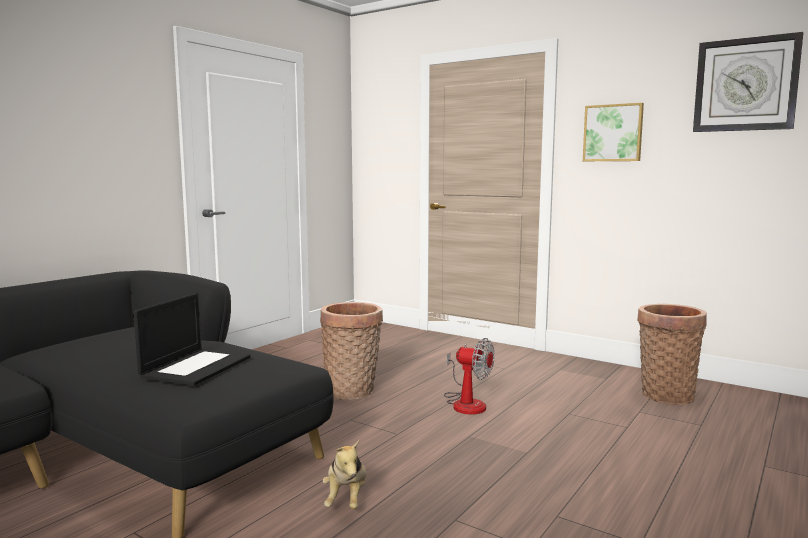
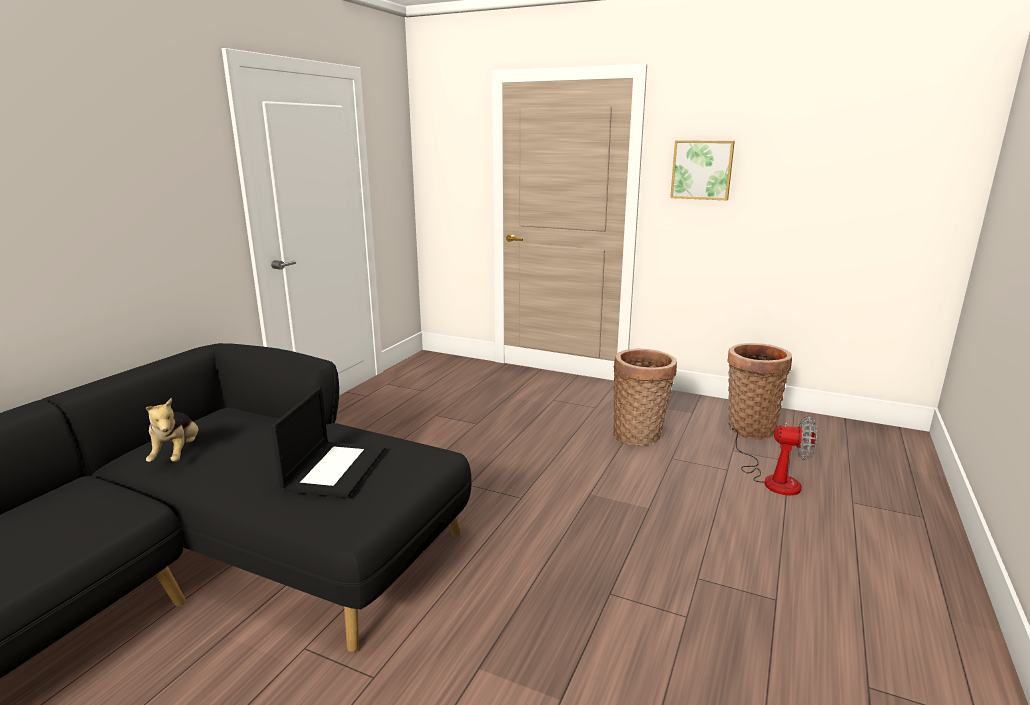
camera: 10 degrees left, 10 degrees up
basket [320,302,383,400] -> basket moved to [613,349,677,446]
plush toy [323,440,366,509] -> plush toy moved to [146,398,198,462]
fan [444,338,495,414] -> fan moved to [731,416,817,496]
wall clock [693,32,803,132] -> none

